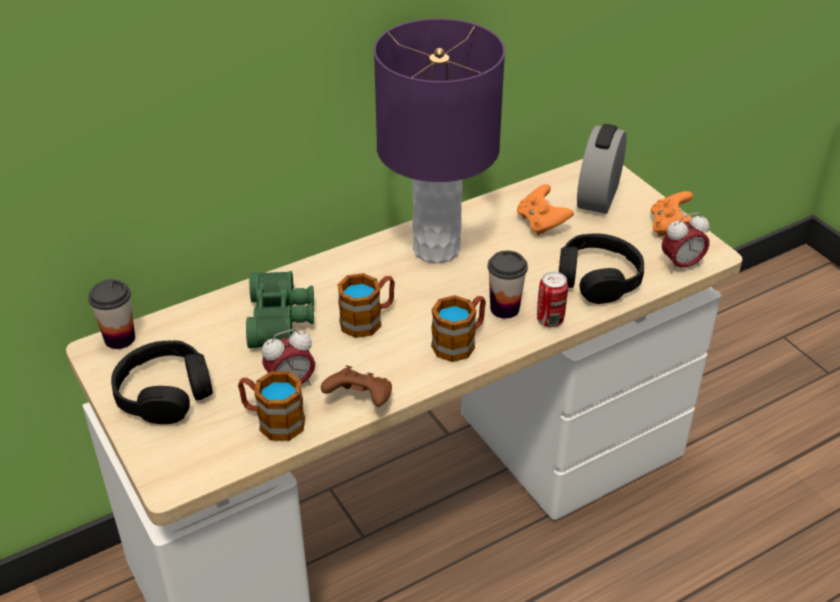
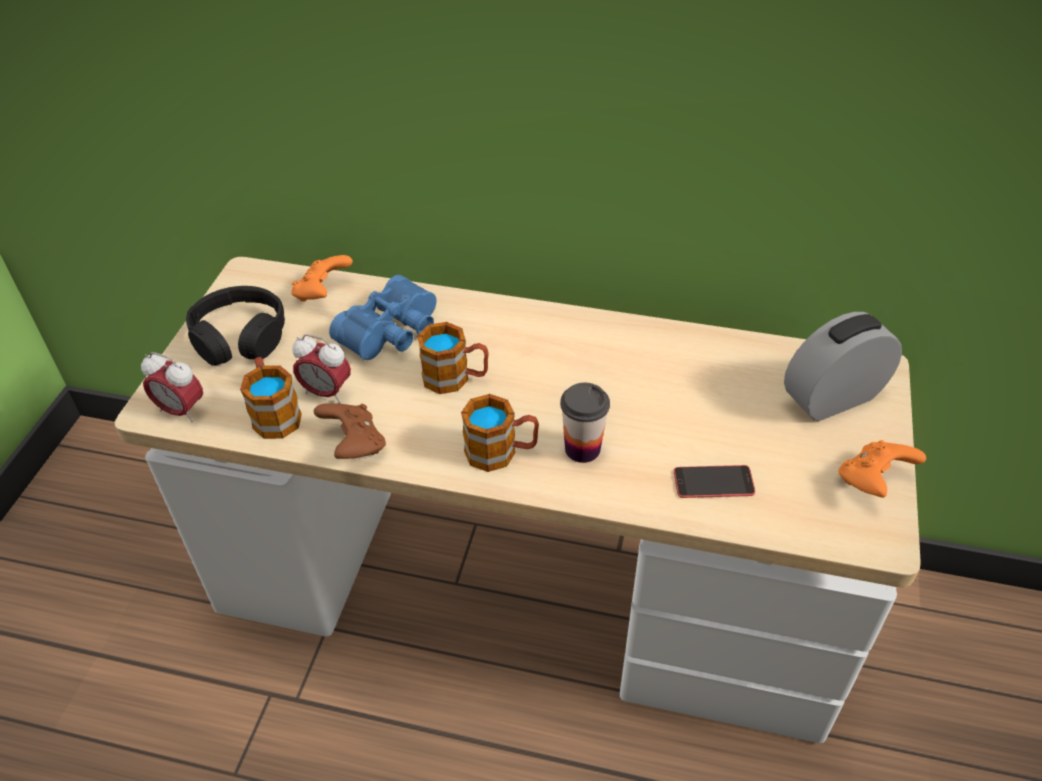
camera: 45 degrees right, 5 degrees up
cup [88,279,135,349] -> none
green binoculars [246,271,314,348] -> blue binoculars [329,275,437,360]
purple table lamp [374,18,505,264] -> none
orange game controller [517,184,574,236] -> orange game controller moved to [291,255,353,302]
can [537,272,568,327] -> none
black headphones [559,234,644,304] -> phone [674,465,755,498]
alarm clock [662,213,710,273] -> alarm clock moved to [141,352,203,422]

